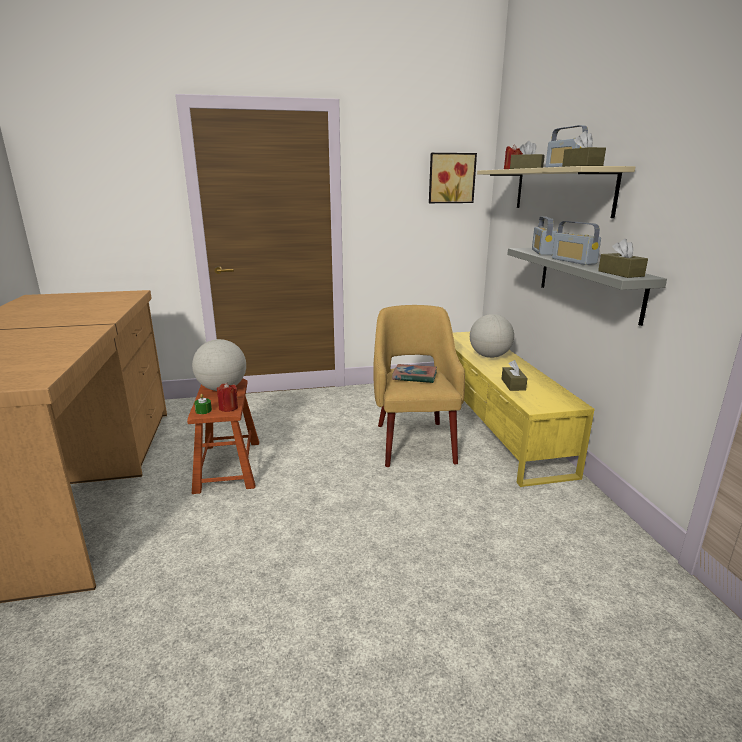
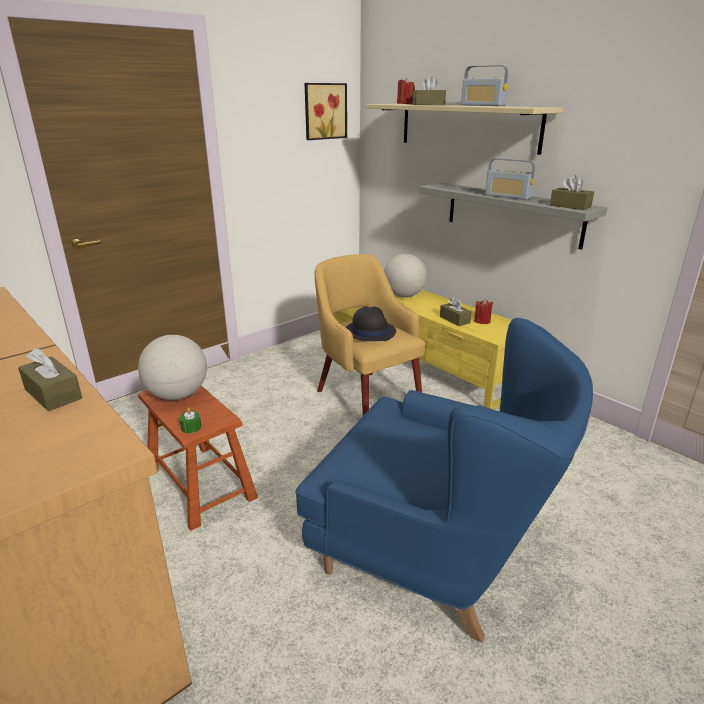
camera: 30 degrees left, 5 degrees up
red candle [217,383,238,412] -> red candle moved to [474,299,493,324]
book [392,364,437,383] -> black hat [346,307,396,341]
radio [532,216,557,255] -> none
brown tissue box [562,131,606,167] -> brown tissue box moved to [18,348,82,411]
none -> blue armchair [295,318,593,643]

